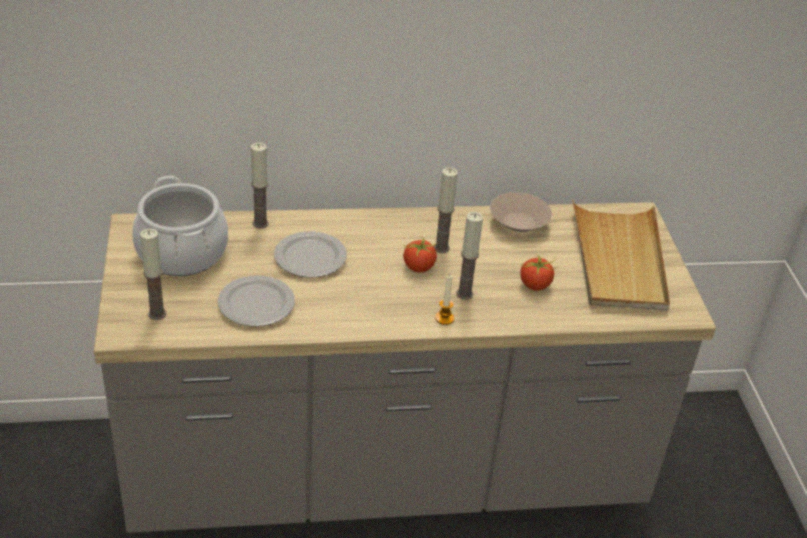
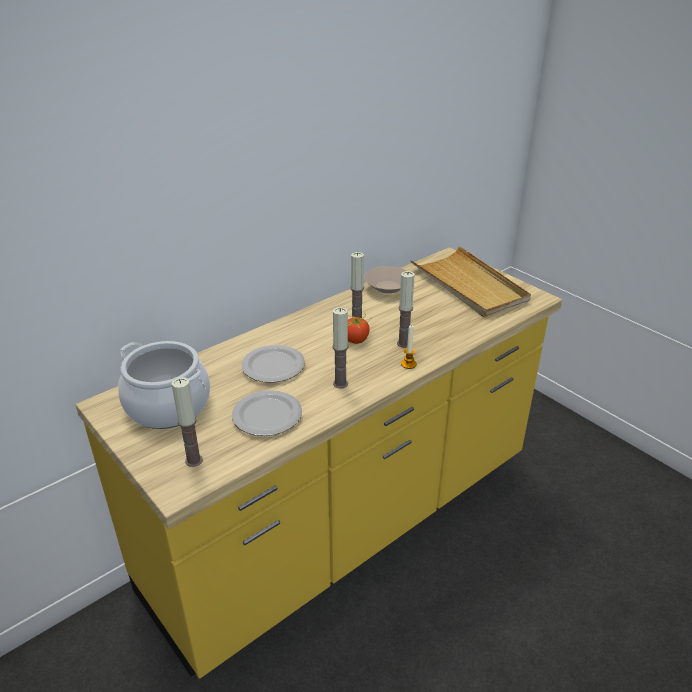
camera: 30 degrees left, 5 degrees down
grey counter [94,202,716,533] -> yellow counter [75,247,562,679]
candle [251,143,268,229] -> candle moved to [332,307,348,389]
tomato [520,256,558,291] -> none

